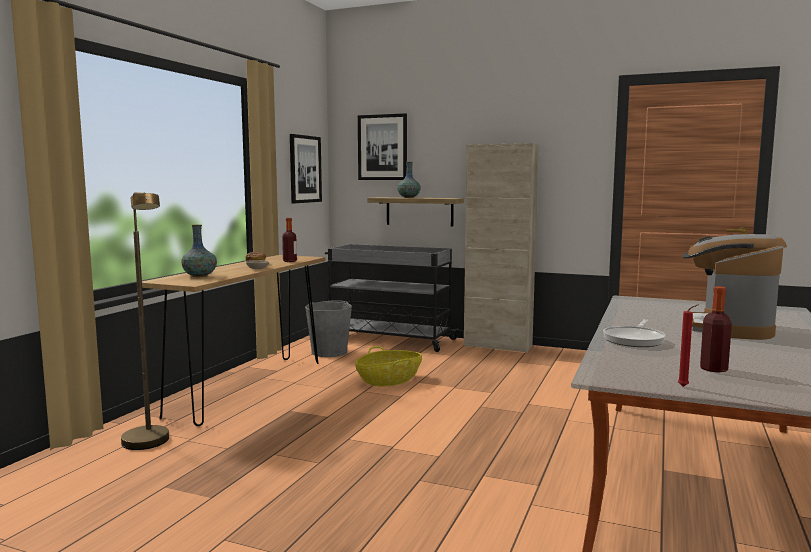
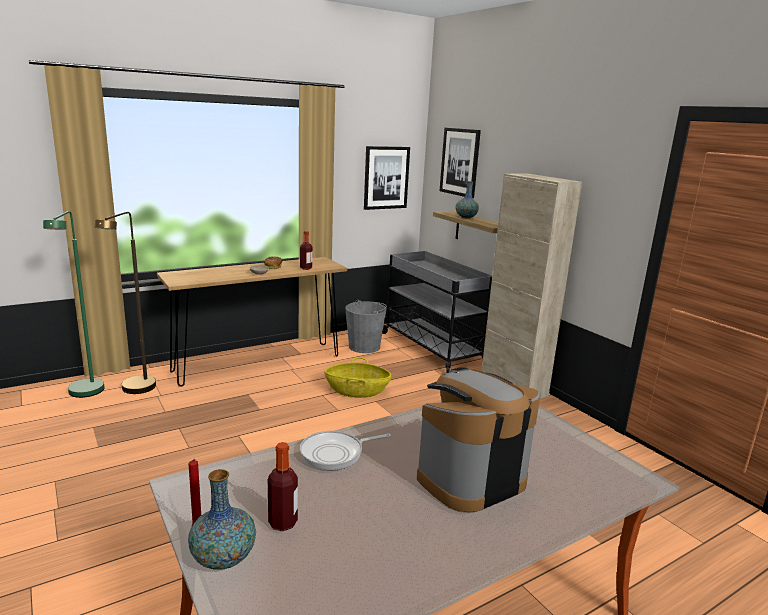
camera: 35 degrees right, 10 degrees up
vase [181,225,217,277] -> vase moved to [188,469,256,570]
none -> green floor lamp [43,211,105,398]

